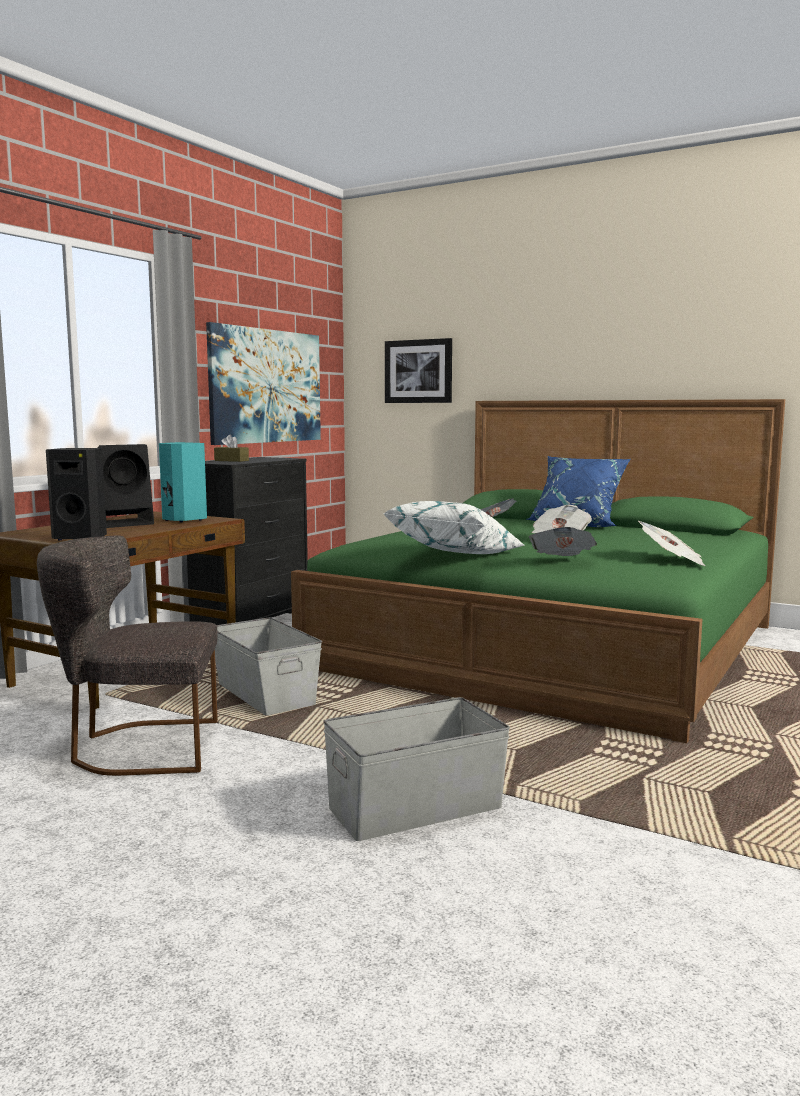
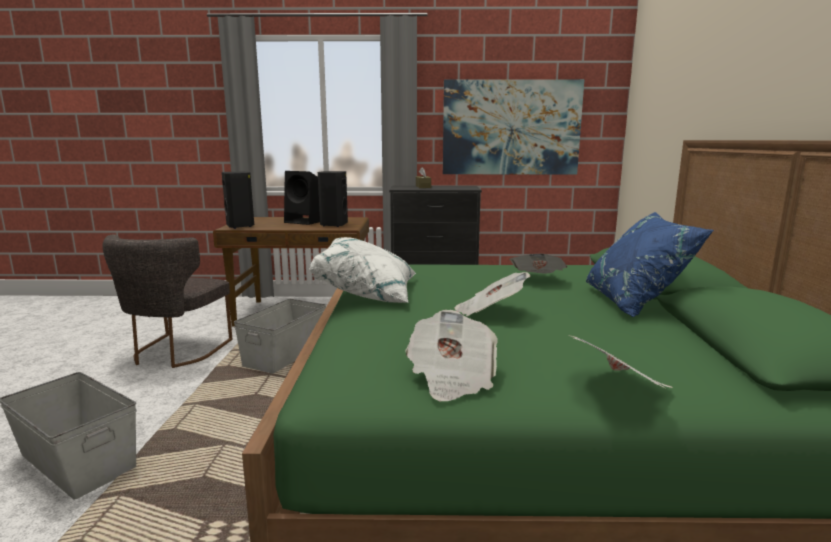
camera: 60 degrees right, 5 degrees up
grey chair [37,535,218,776] -> grey chair turned 135 degrees counterclockwise [103,235,232,368]
turquoise speaker [159,442,207,523] -> black speaker [318,171,348,227]
picture [385,338,452,403] -> none
newspaper [529,527,597,556] -> newspaper moved to [567,335,673,388]

